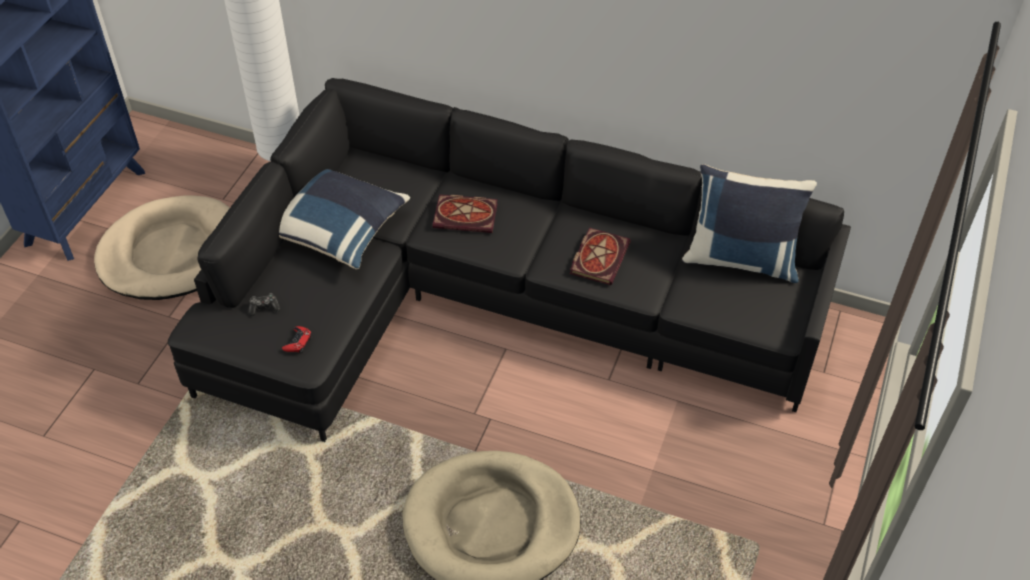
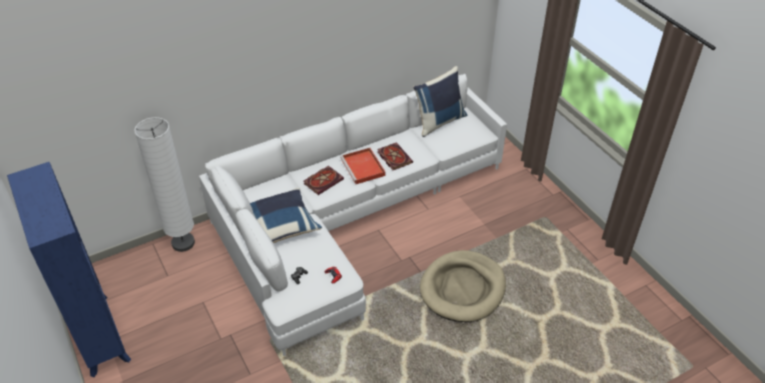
camera: 50 degrees left, 5 degrees down
beige dog bed [94,195,230,300] -> none
black sofa [168,78,851,442] -> white sofa [199,74,507,356]
none -> red tray [340,148,385,184]

